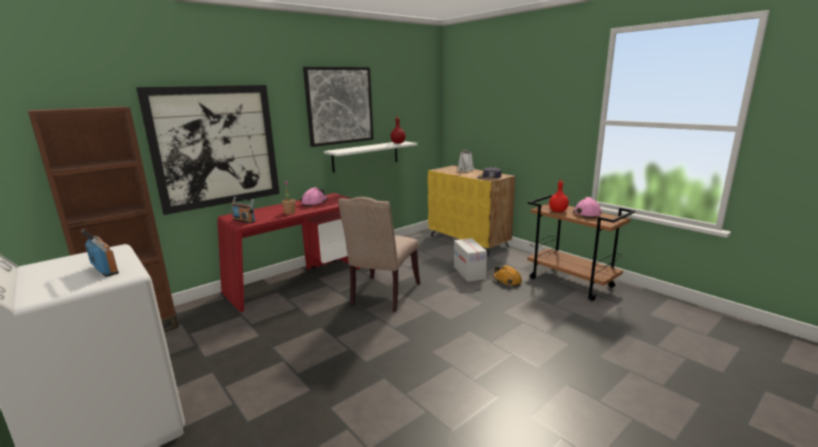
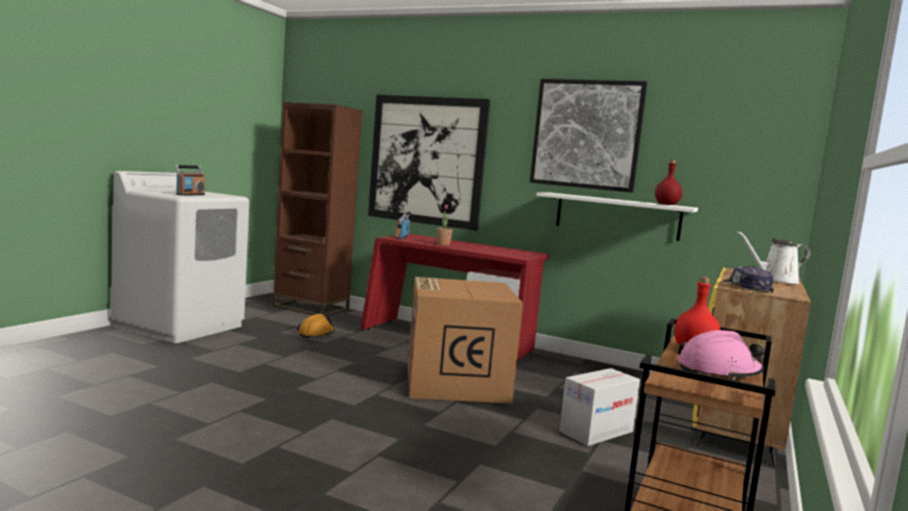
camera: 65 degrees right, 10 degrees down
pink hard hat [300,187,328,207] -> none
beige chair [338,197,420,312] -> cardboard box [408,277,523,403]
orange hard hat [493,265,522,287] -> orange hard hat moved to [297,314,335,338]

